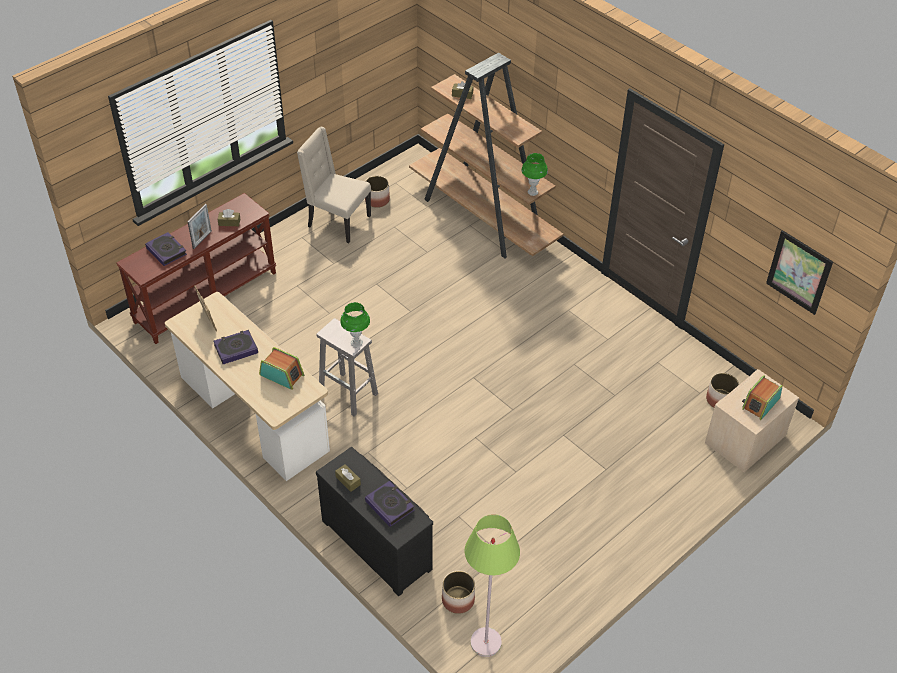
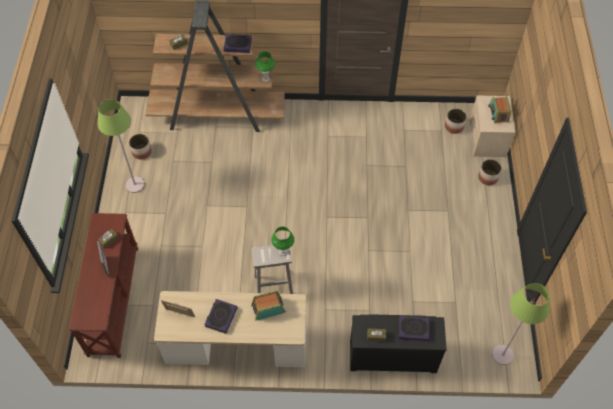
camera: 45 degrees left, 10 degrees up
book [145,232,187,266] -> book moved to [224,34,252,53]
beige chair [297,127,371,243] -> green floor lamp [98,99,144,193]
planter [442,571,475,614] -> planter moved to [478,159,502,185]
picture [766,230,833,315] -> none

